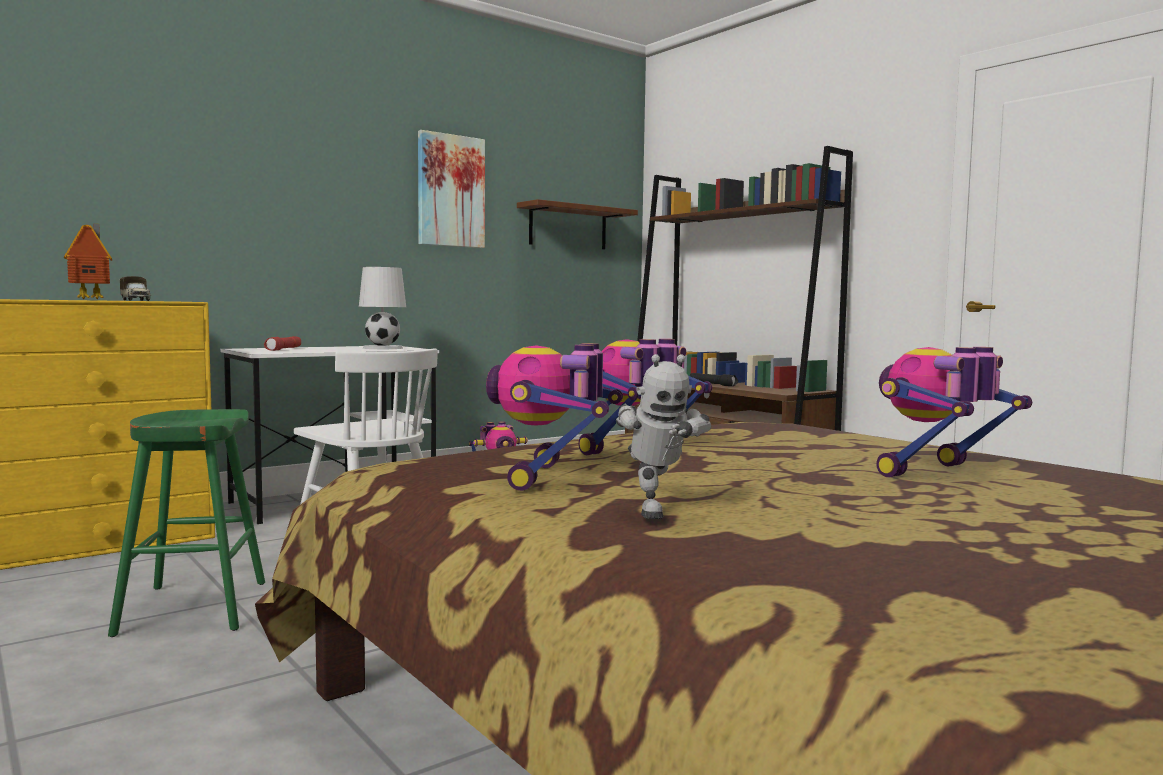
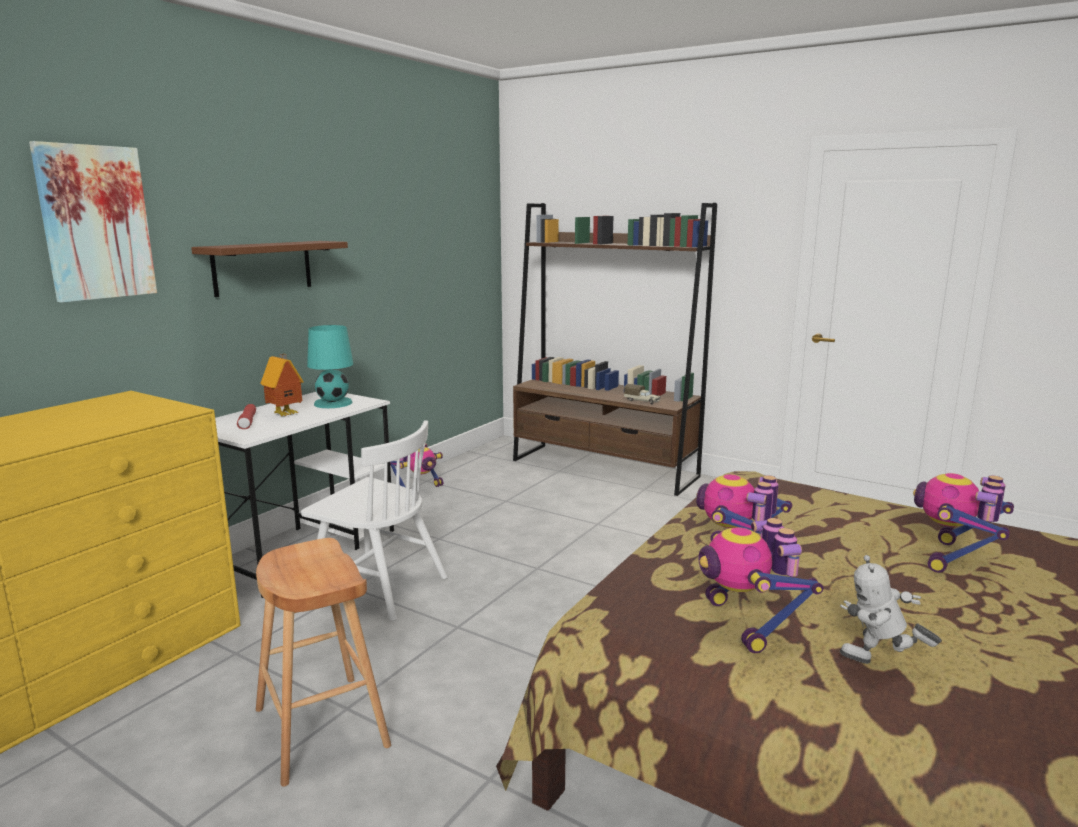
camera: 20 degrees left, 10 degrees up
toy house [64,223,112,299] -> toy house moved to [260,354,304,417]
green stool [108,409,265,637] -> brown stool [256,538,391,787]
toy truck [120,276,151,301] -> toy truck moved to [624,384,661,404]
white table lamp [359,267,406,349] -> turquoise table lamp [307,325,353,408]
picture [418,130,485,248] -> picture moved to [29,141,157,303]
brown shelf [517,199,638,249] -> brown shelf moved to [191,241,348,297]
toy robot [616,354,711,519] -> toy robot turned 135 degrees clockwise [840,555,942,664]
black flashlight [690,373,738,386] -> none

